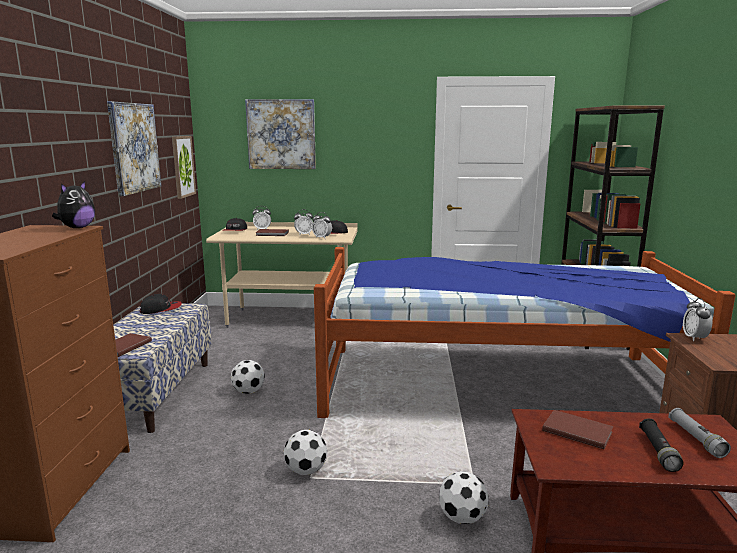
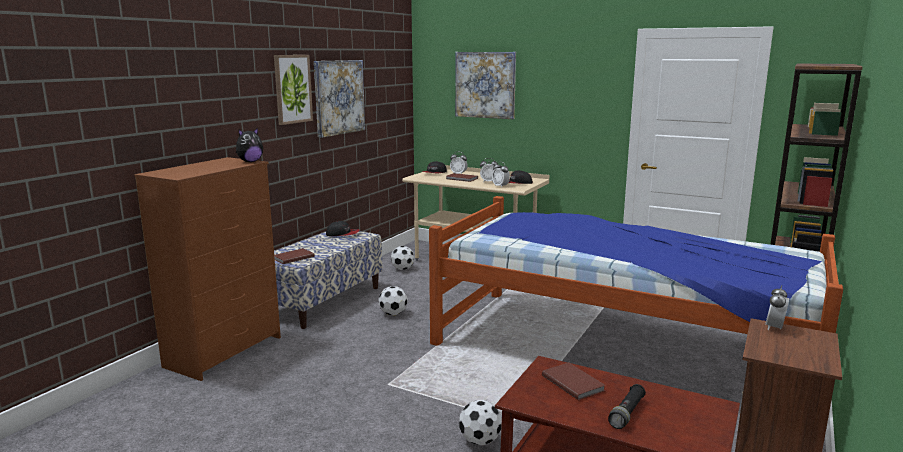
camera: 25 degrees right, 0 degrees up
picture [172,136,196,199] -> picture moved to [274,55,313,125]
football [284,430,327,475] -> football moved to [391,246,415,270]
grey flashlight [668,408,731,458] -> none

